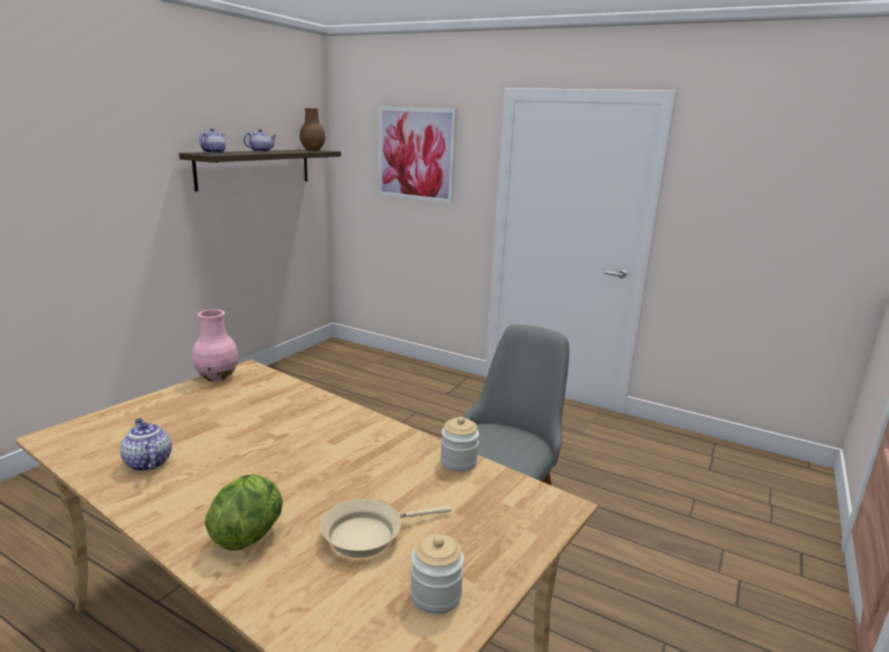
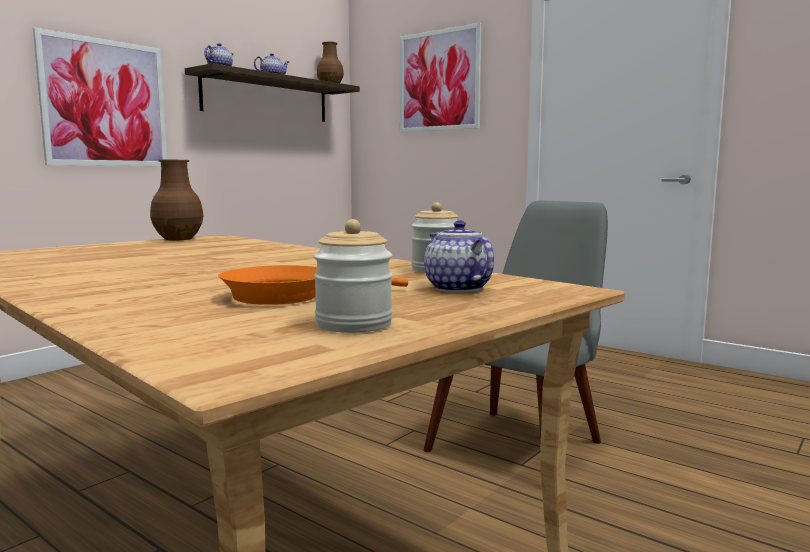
camera: 10 degrees right, 10 degrees down
teapot [120,418,172,471] -> teapot moved to [424,220,494,293]
pink vase [192,309,239,381] -> brown vase [150,160,203,240]
lettuce [205,474,283,550] -> none
beige frying pan [321,499,452,558] -> orange frying pan [218,265,408,305]
none -> picture [33,28,167,166]

